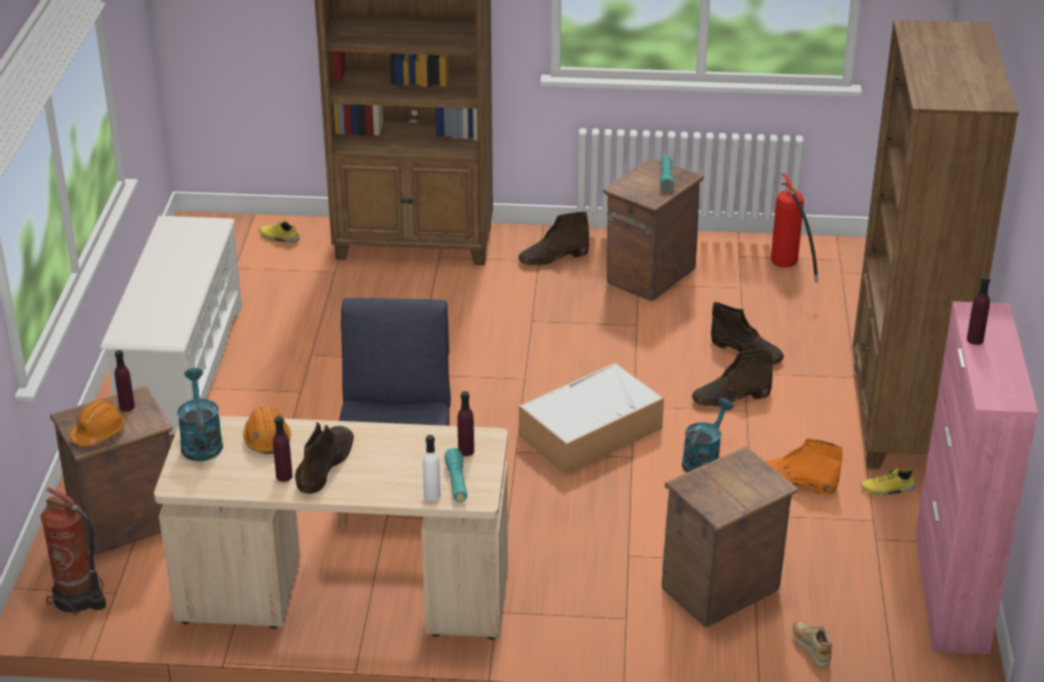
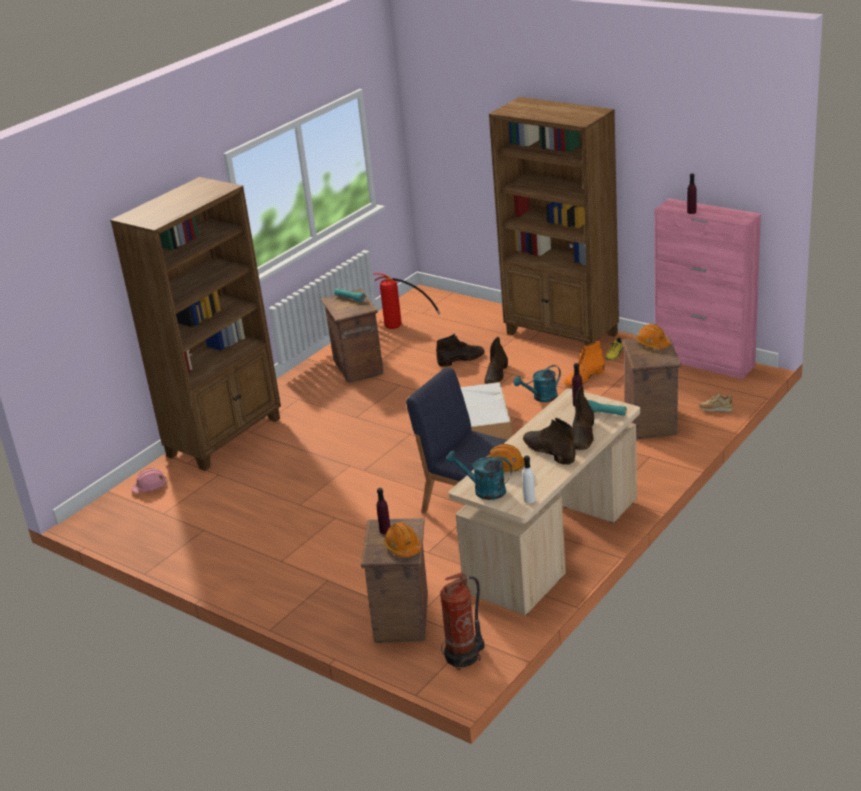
camera: 55 degrees left, 5 degrees down
white shoe rack [101,216,242,434] -> none
yellow shoe [259,221,300,243] -> pink hard hat [131,468,168,494]
purple bottle [273,416,293,482] -> none
white bottle [423,435,440,501] -> white bottle moved to [522,456,535,503]
brown boot [518,212,589,266] -> brown boot moved to [572,386,594,450]
turquoise watering can [682,398,734,472] -> turquoise watering can turned 90 degrees counterclockwise [514,365,561,402]
none -> orange hard hat [636,324,670,349]

